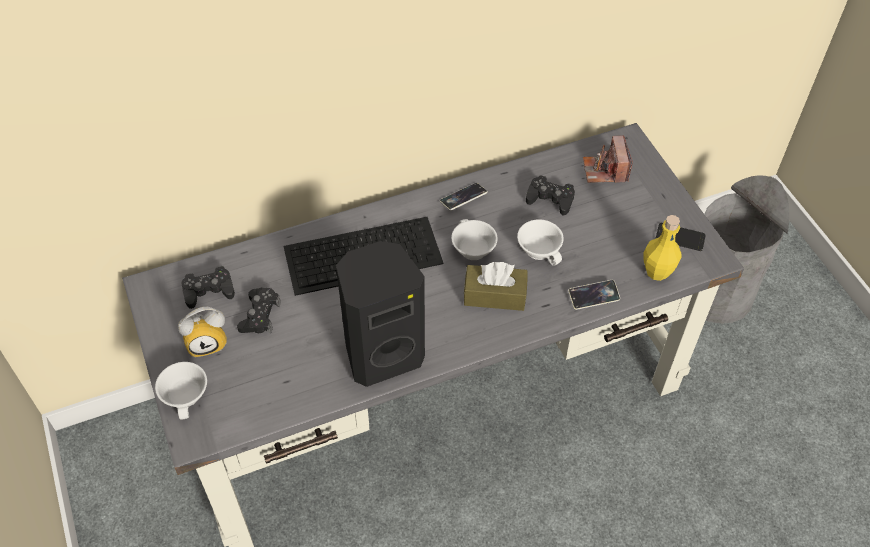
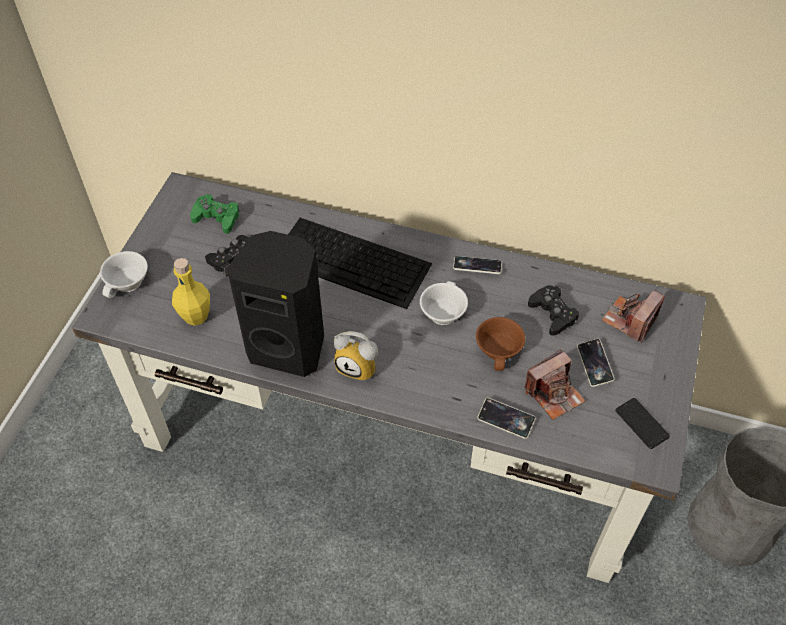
camera: 40 degrees right, 0 degrees up
alarm clock [178,307,227,357] -> alarm clock moved to [334,331,378,381]
black game controller [181,266,235,309] -> green game controller [190,194,240,234]
brown tissue box [464,262,528,311] -> none
white cup [517,219,564,266] -> brown cup [476,317,526,371]
yellow bottle [643,215,682,281] -> yellow bottle moved to [172,258,210,326]
none -> camera [525,349,585,420]
none -> phone [577,339,615,387]

